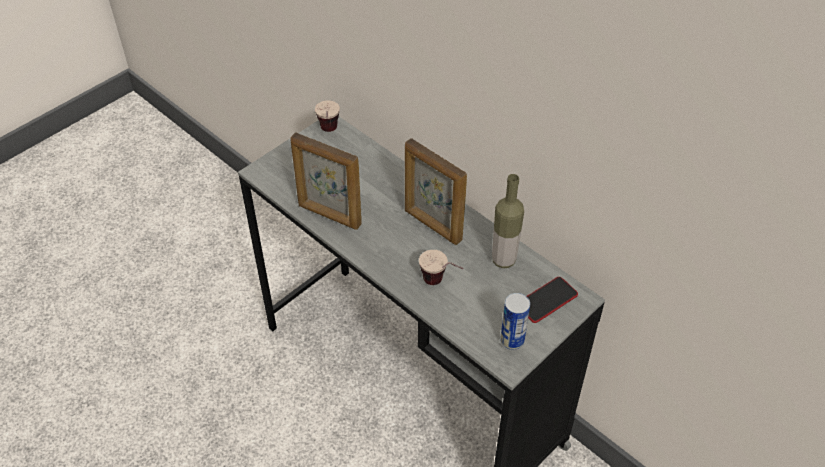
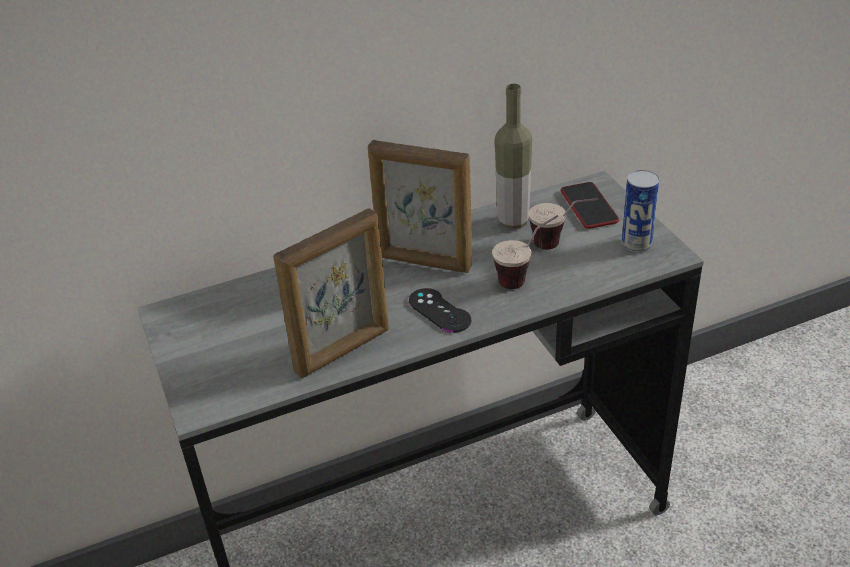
camera: 65 degrees left, 10 degrees down
cup [315,101,340,132] -> cup moved to [529,198,598,250]
picture frame [405,138,467,245] -> picture frame turned 45 degrees clockwise [368,140,472,273]
none -> black game controller [409,288,471,333]

